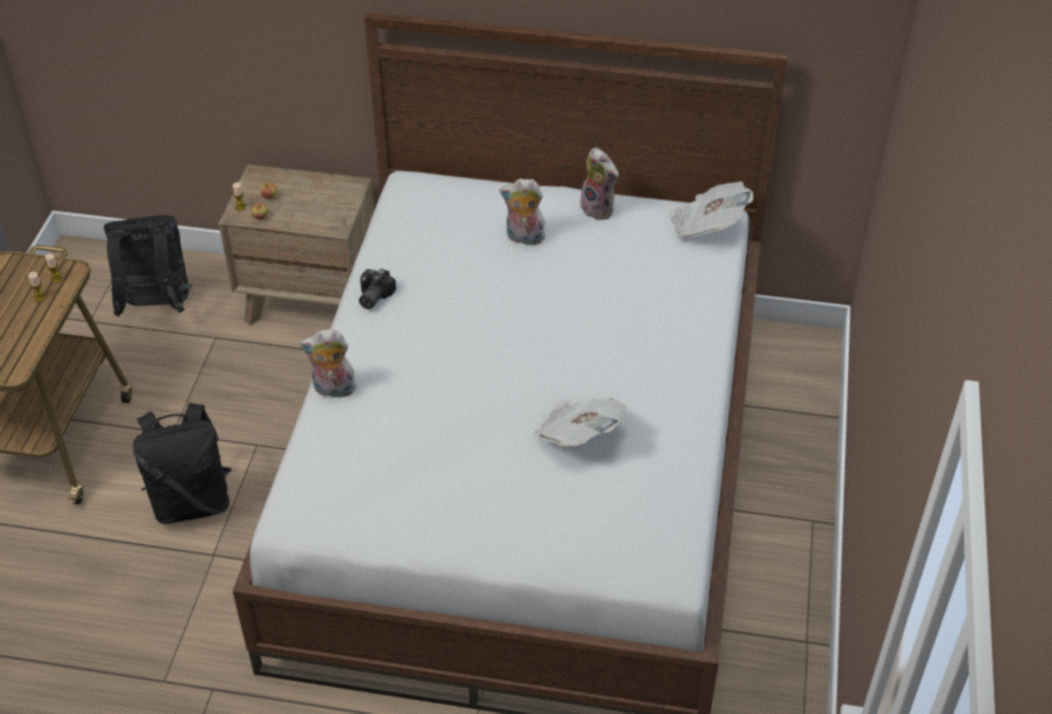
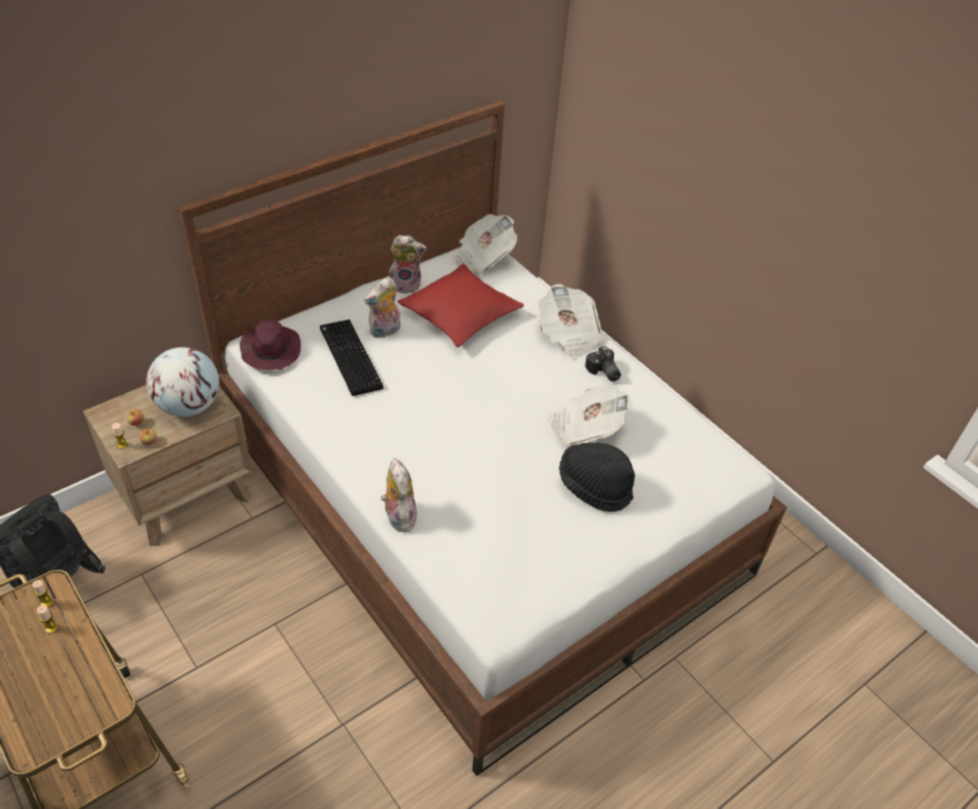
camera: 50 degrees left, 0 degrees up
black backpack [133,403,232,525] -> none
plush toy [299,329,358,398] -> plush toy turned 120 degrees clockwise [381,458,417,533]
camera [359,269,396,309] -> camera moved to [585,346,621,382]
none -> globe [147,347,219,417]
none -> purple hat [240,320,301,370]
none -> keyboard [320,319,383,396]
none -> red pillow [398,264,524,347]
none -> newspaper [538,284,602,359]
none -> black hat [559,442,635,512]

